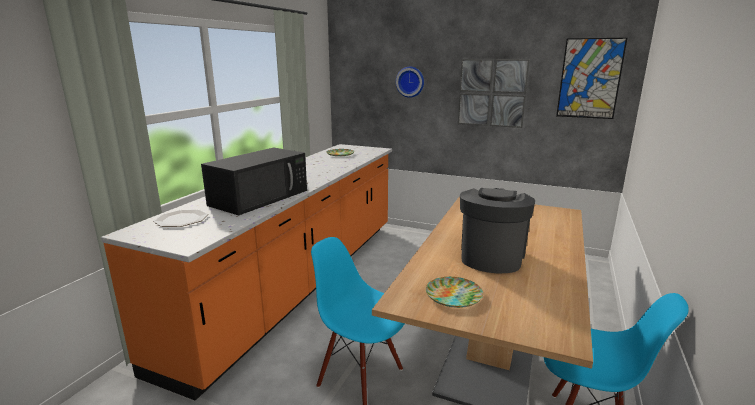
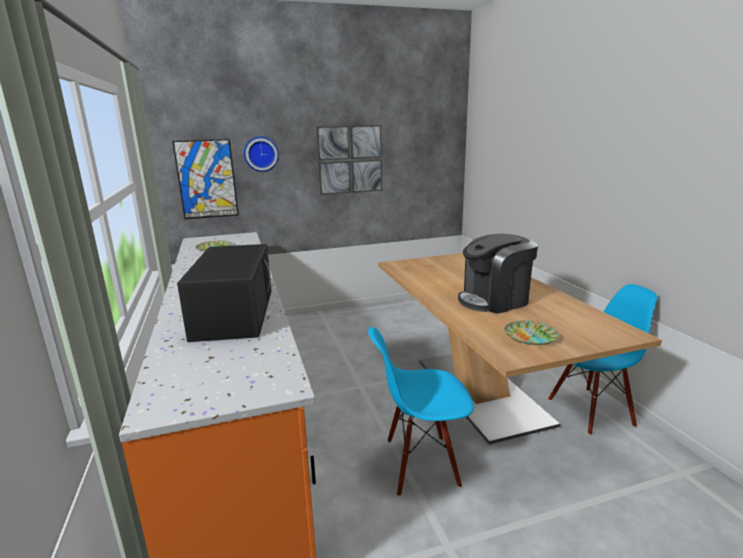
camera: 40 degrees left, 0 degrees up
plate [153,209,208,227] -> none
coffee machine [460,188,535,274] -> coffee machine turned 90 degrees counterclockwise [458,234,538,314]
picture [556,38,627,119] -> picture moved to [172,139,239,219]

